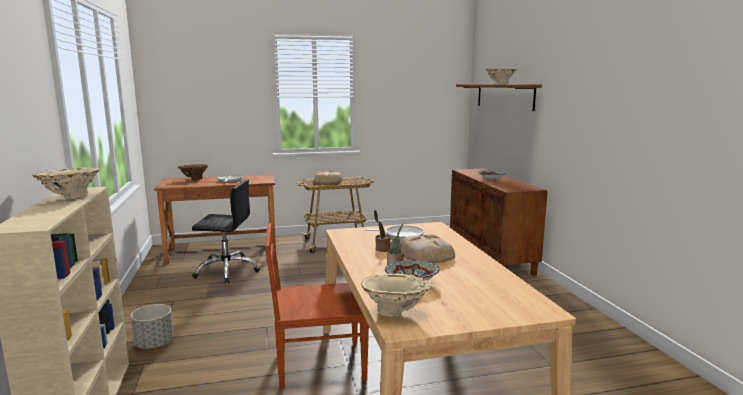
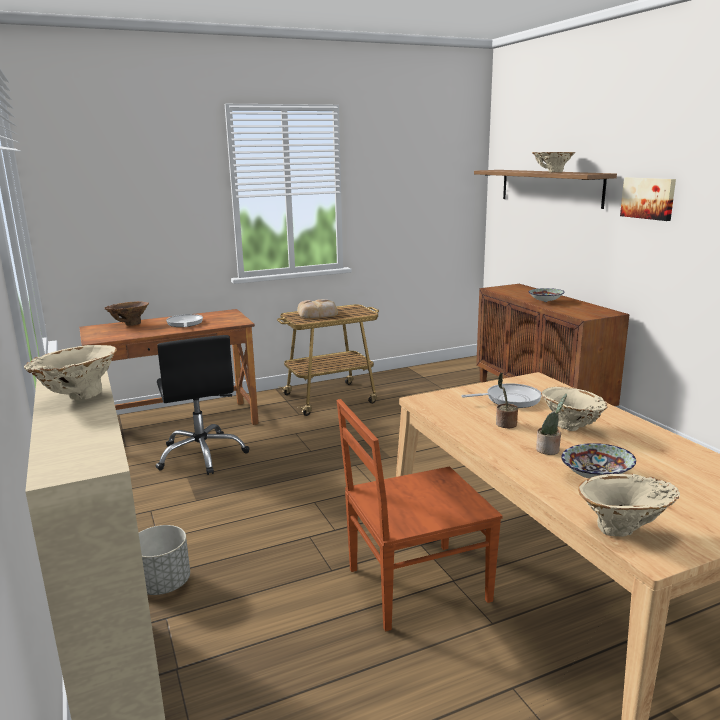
camera: 10 degrees left, 5 degrees up
black office chair [192,179,260,283] -> black office chair turned 75 degrees clockwise [155,335,250,475]
bread [401,234,455,263] -> beige vase [541,387,608,431]
none -> picture [620,177,676,221]

